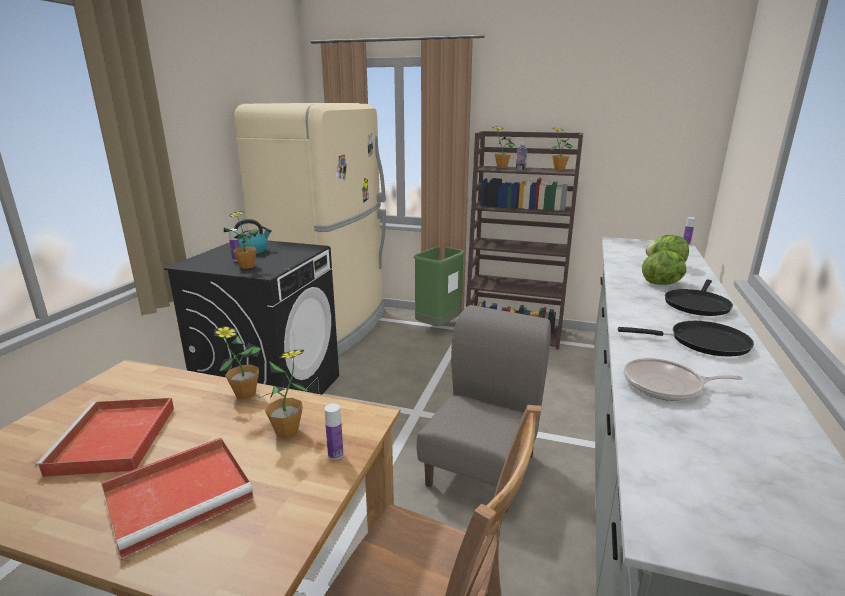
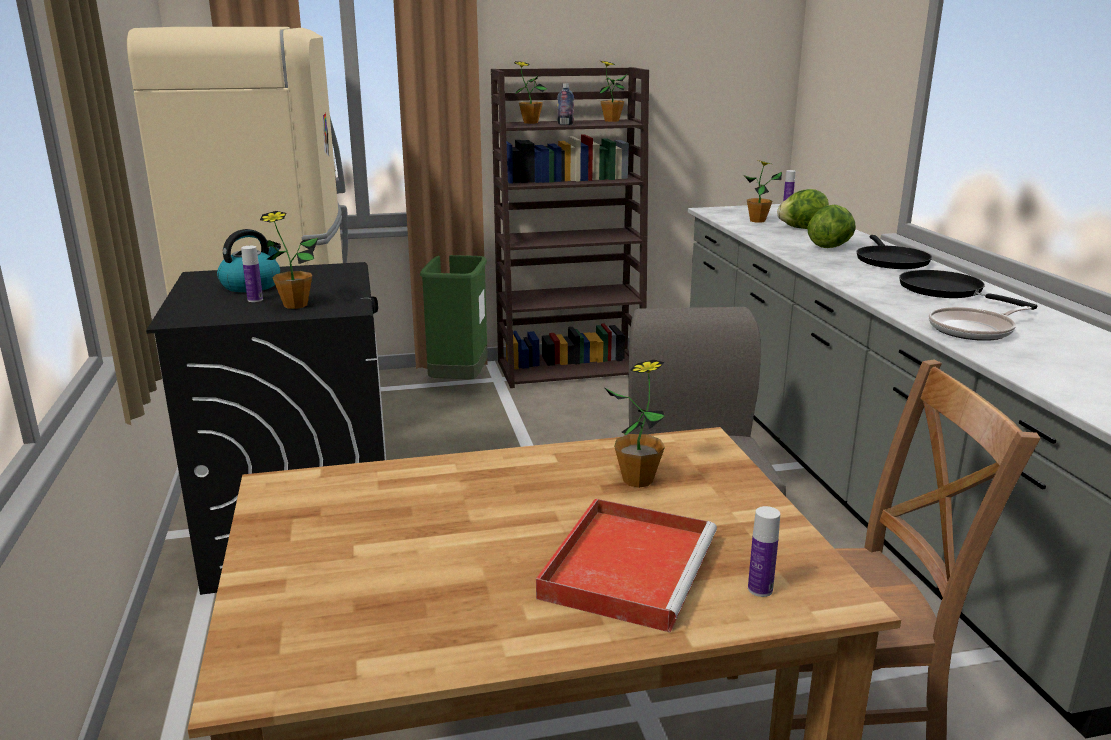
camera: 30 degrees left, 0 degrees up
red tray [35,398,174,477] -> none
potted plant [214,326,261,400] -> potted plant moved to [744,160,782,223]
bottle [325,404,343,460] -> bottle moved to [748,506,780,597]
black frying pan [618,321,754,356] -> black frying pan turned 105 degrees counterclockwise [899,270,1037,310]

